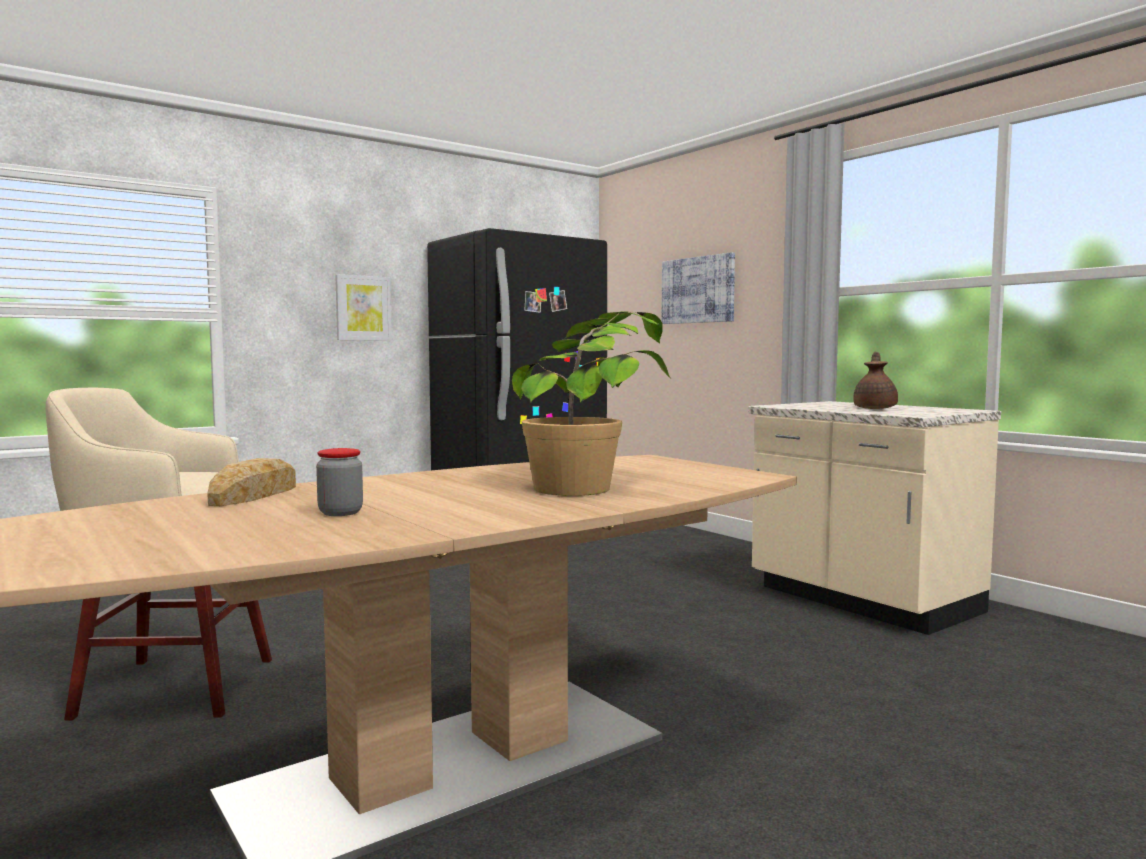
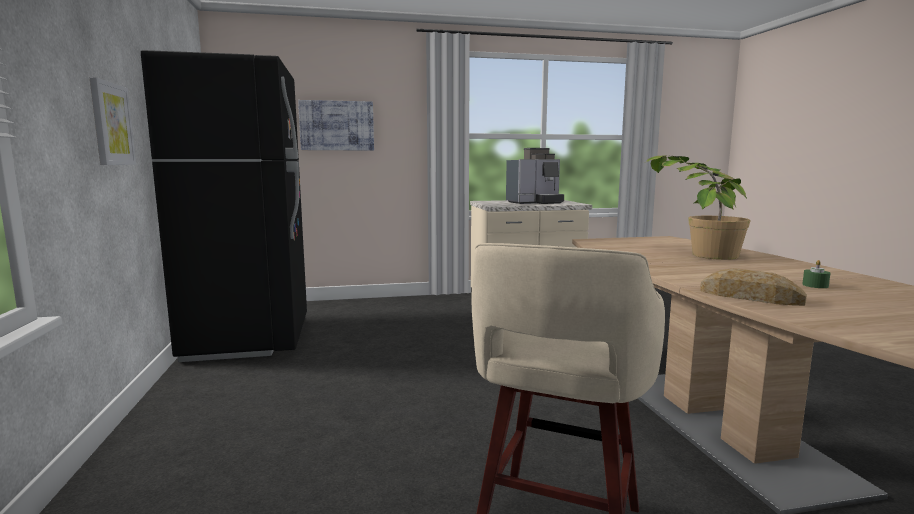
camera: 65 degrees left, 5 degrees up
jar [316,448,363,516] -> green candle [802,260,831,288]
brown teapot [853,352,898,409] -> coffee machine [506,148,564,204]

